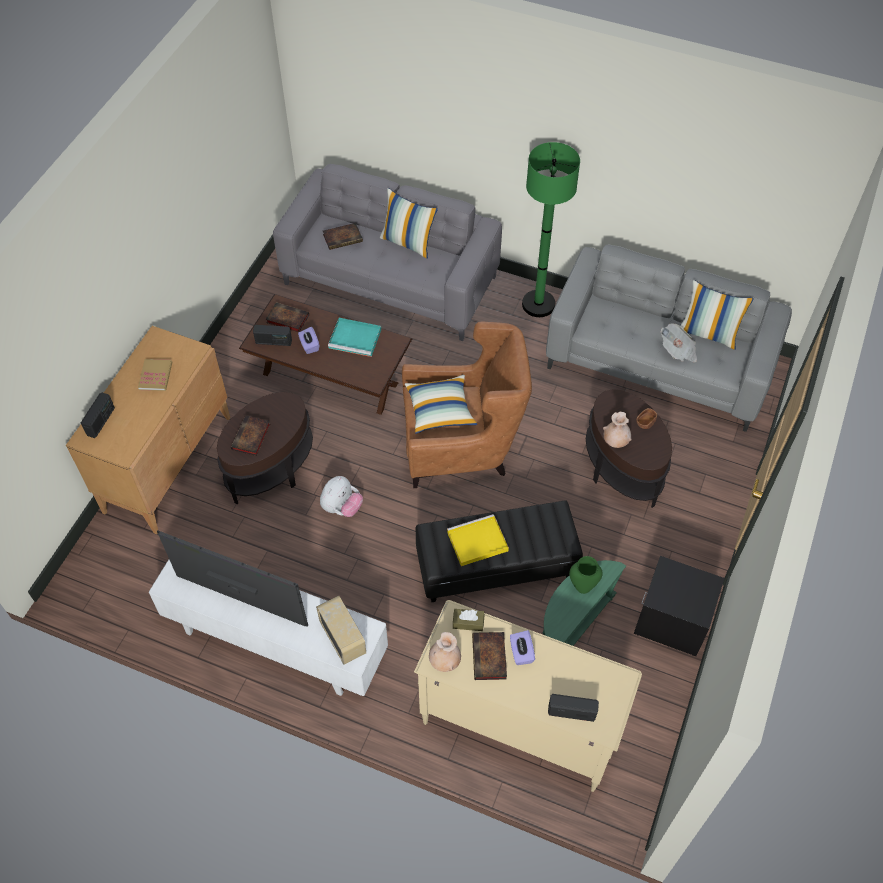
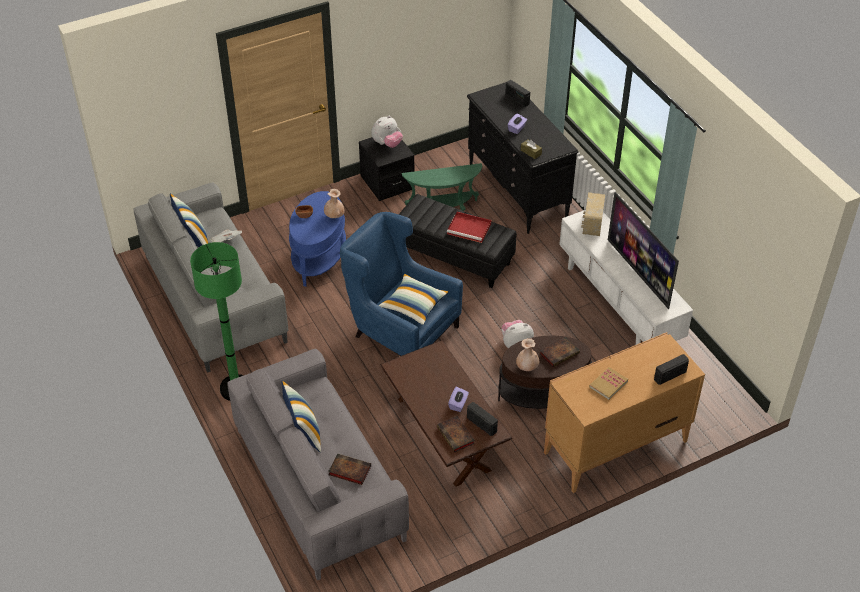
camera: 140 degrees left, 10 degrees down
turquoise tray [328,318,381,357] -> none
brown armchair [402,322,532,488] -> blue armchair [340,212,463,356]
beige dresser [414,600,642,792] -> black dresser [467,82,579,234]
beige vase [429,632,461,672] -> beige vase moved to [516,338,539,371]
yellow tray [447,514,509,566] -> red tray [447,212,491,243]
book [472,632,507,680] -> none
green vase [569,556,603,594] -> none
brown side table [586,389,672,508] -> blue side table [289,191,346,287]
none -> plush toy [371,115,403,148]

